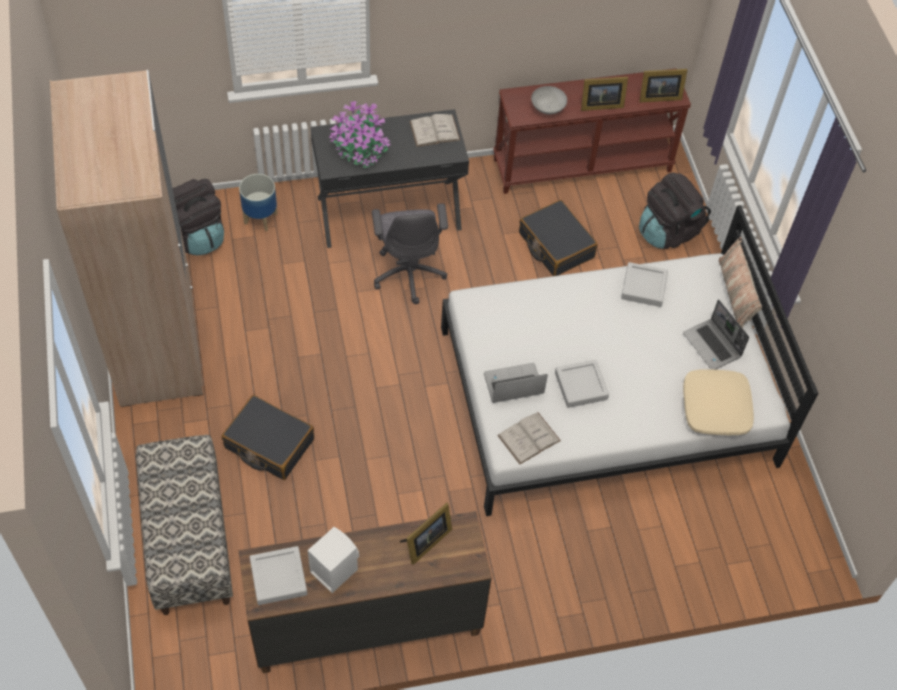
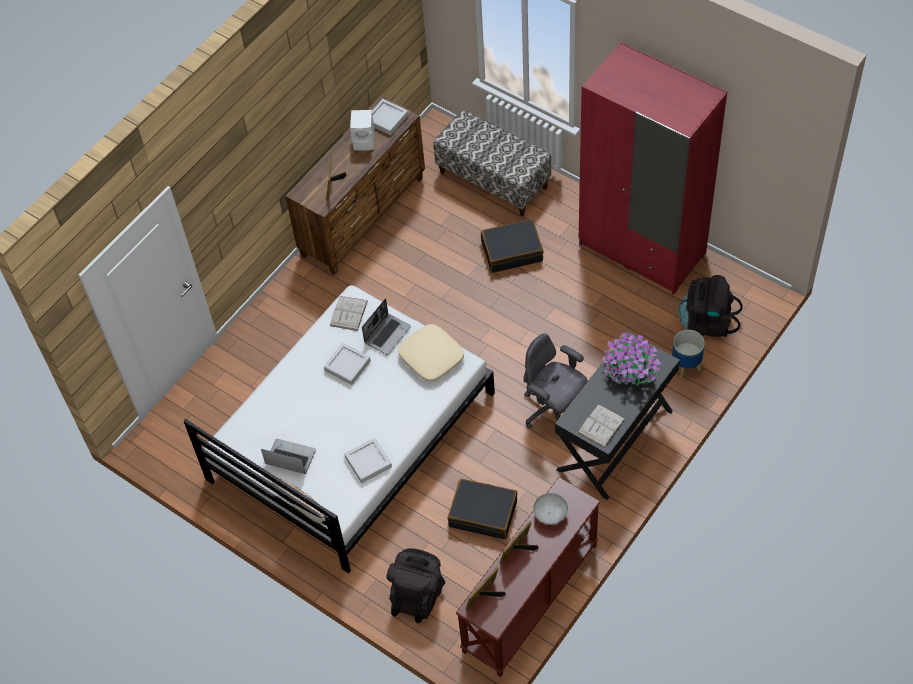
camera: 145 degrees right, 0 degrees up
beige wardrobe [50,70,203,407] -> red wardrobe [579,42,727,295]
beige pillow [683,369,754,435] -> beige pillow moved to [398,324,464,382]

